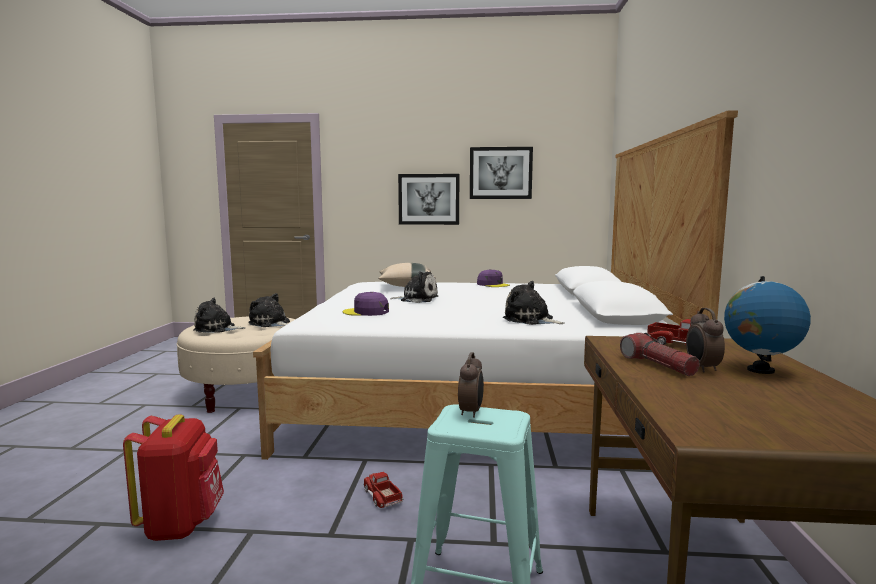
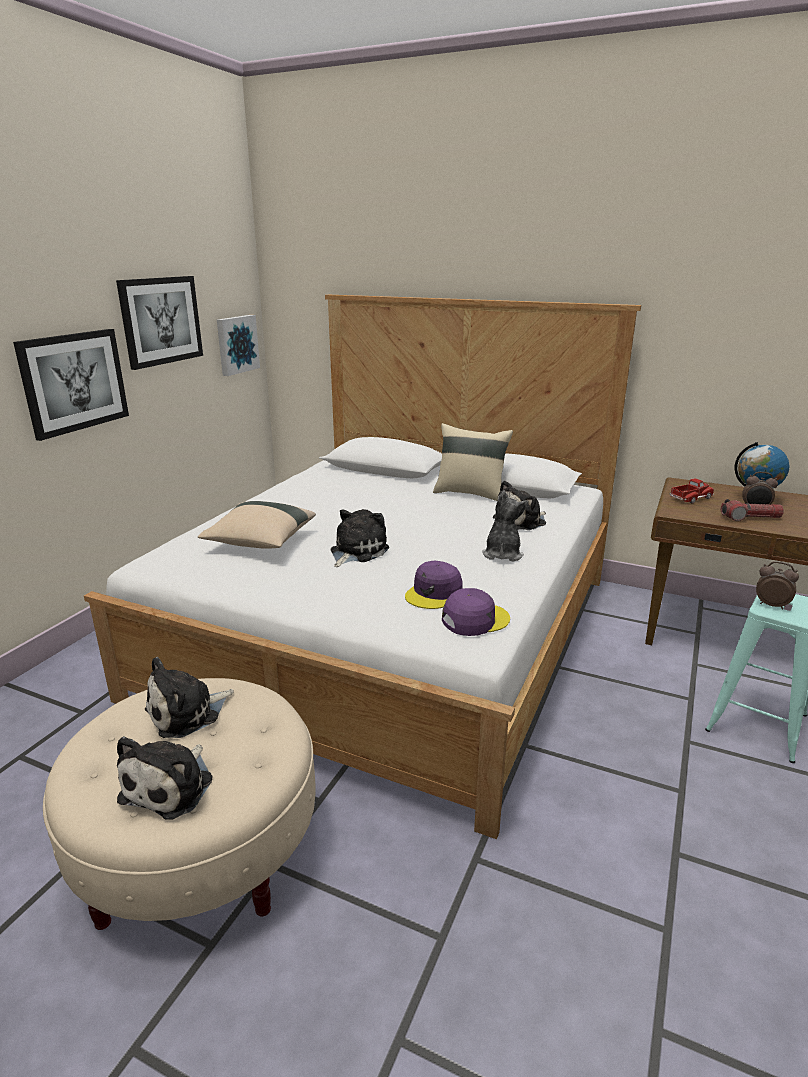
camera: 70 degrees left, 15 degrees up
red backpack [123,414,224,541] -> none
toy truck [363,472,403,508] -> none
purple cap [477,269,510,287] -> purple cap moved to [442,588,510,636]
none -> picture [217,315,260,376]
none -> beige pillow [433,423,513,501]
none -> plush toy [482,490,528,562]

